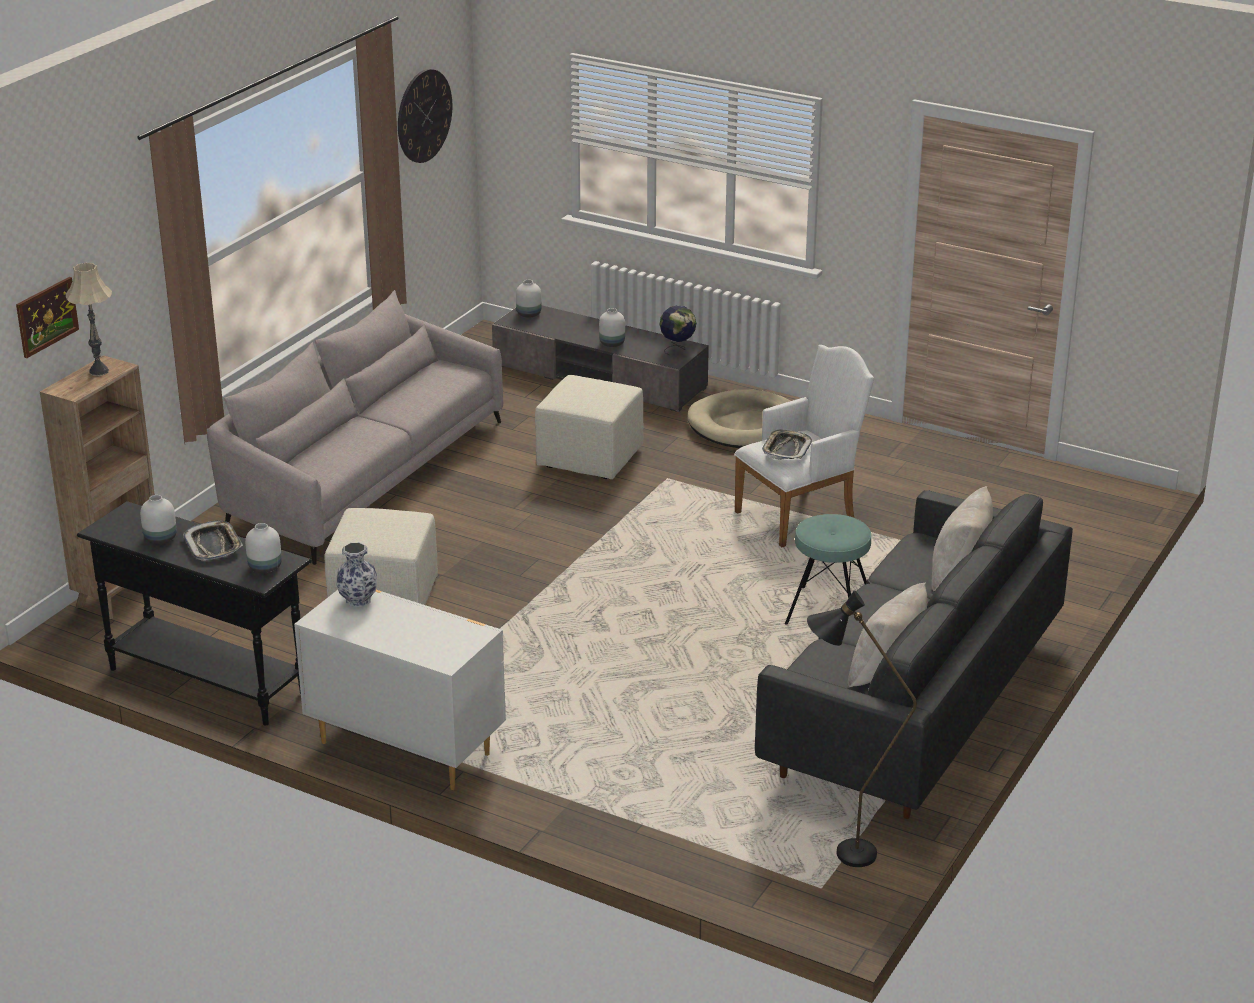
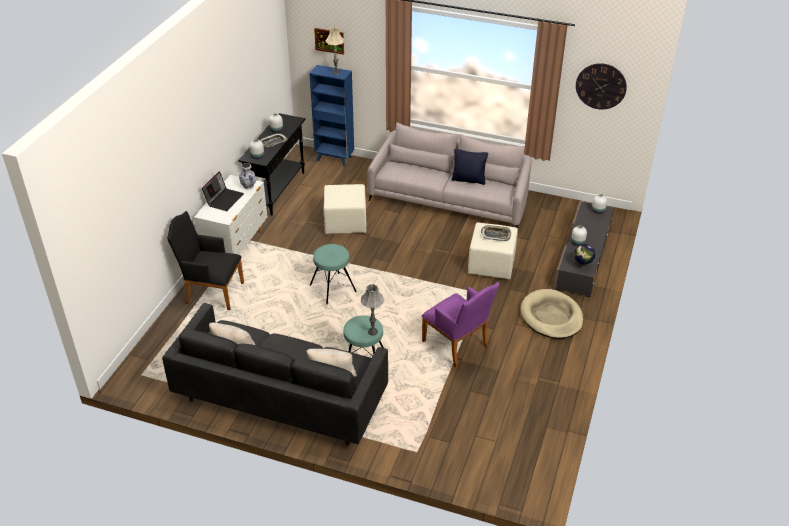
camera: 80 degrees right, 10 degrees up
brown bookcase [40,355,155,619] -> blue bookcase [309,65,354,167]
white armchair [734,345,874,547] -> purple armchair [422,282,499,368]
tray [762,429,812,460] -> tray moved to [481,225,511,241]
black floor lamp [807,590,917,867] -> none
none -> black armchair [167,211,244,310]
none -> laptop [202,171,244,211]
none -> turquoise stool [310,244,357,304]
none -> grey table lamp [361,284,385,336]
none -> black pillow [451,149,488,185]

